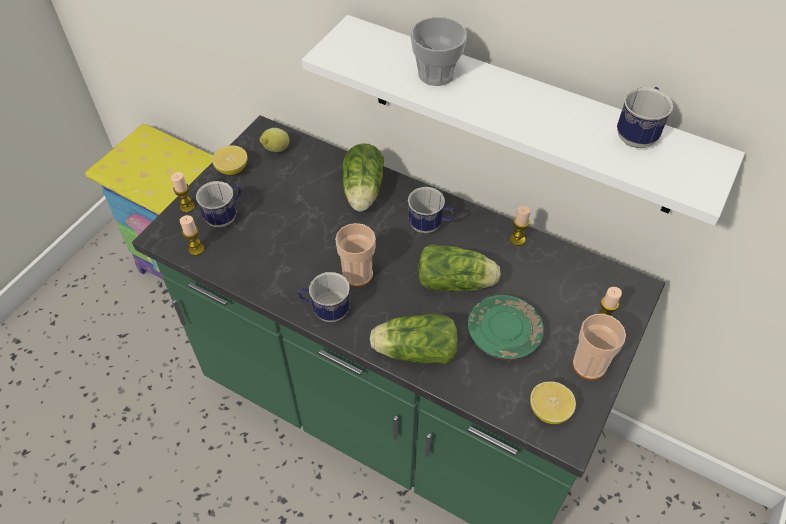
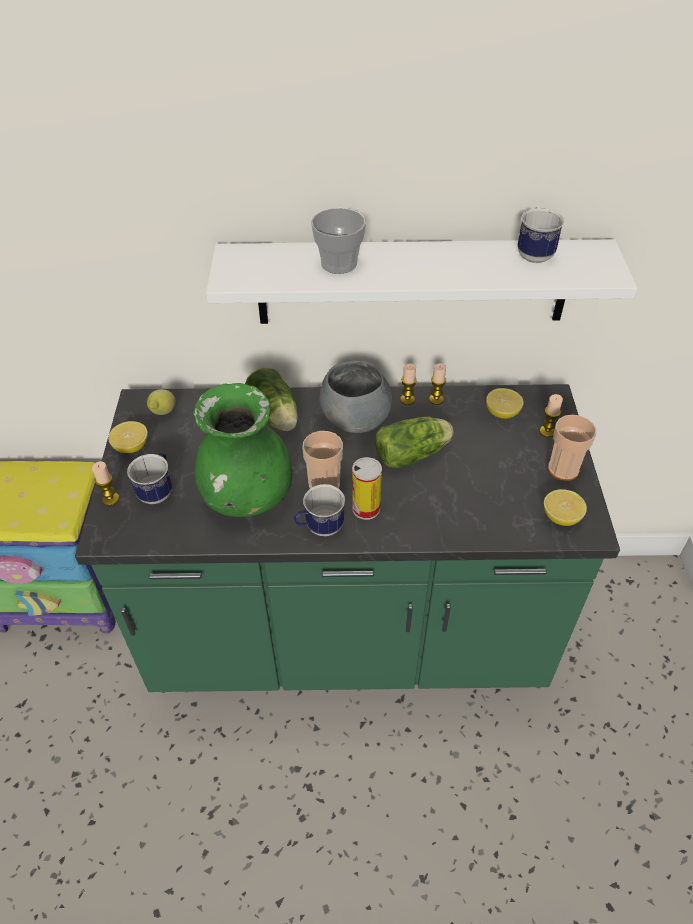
camera: 30 degrees left, 5 degrees down
candle [180,215,204,256] -> candle moved to [400,363,417,405]
lettuce [369,314,458,364] -> none
mug [408,187,455,233] -> grey bowl [319,361,392,433]
green plate [468,295,544,360] -> none
none -> green vase [193,383,293,517]
none -> can [352,457,382,520]
none -> lemon [486,388,524,419]

